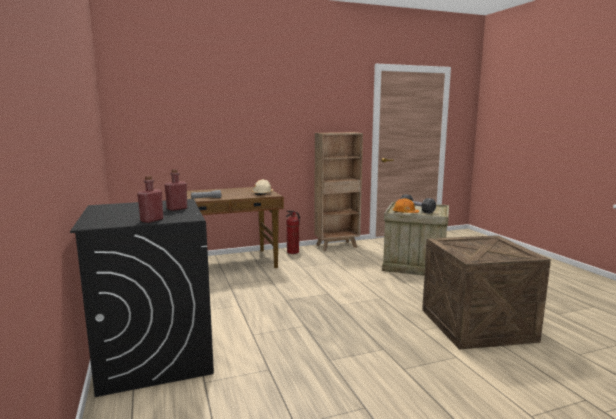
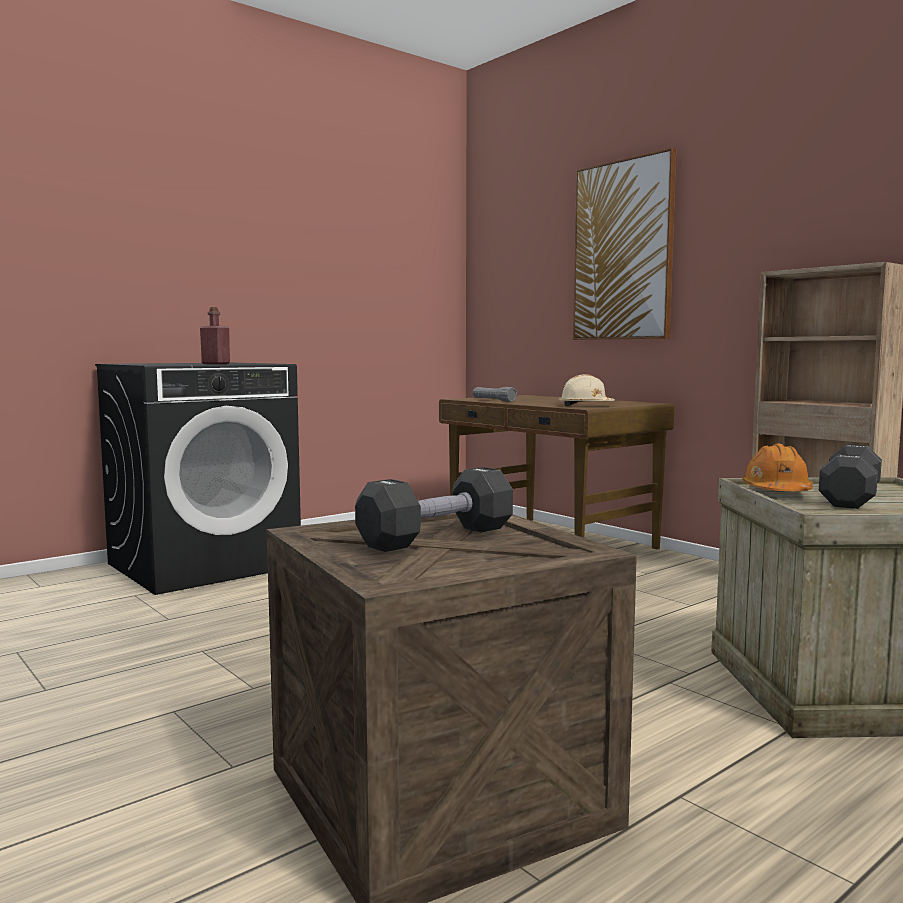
camera: 70 degrees right, 5 degrees down
red bottle [137,175,163,223] -> none
fire extinguisher [286,211,300,254] -> none
none -> black dumbbell [355,467,513,552]
none -> picture [573,148,676,340]

